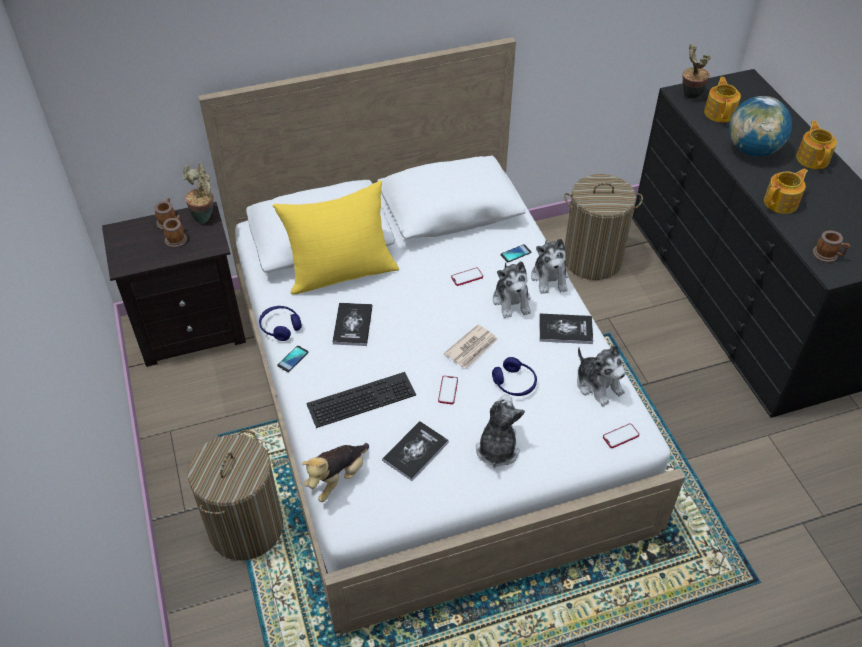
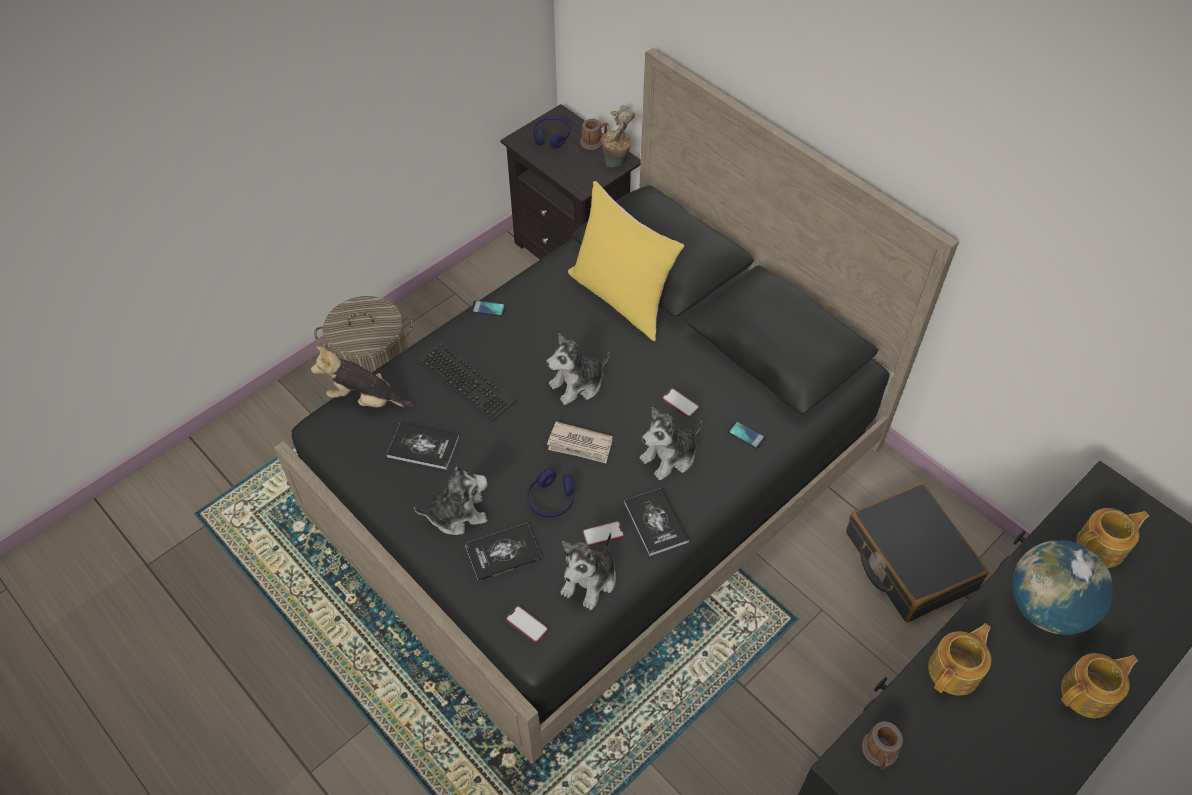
camera: 65 degrees right, 5 degrees up
mug [163,215,187,248] -> none
white bed [198,37,685,634] -> black bed [274,48,959,763]
blue headphones [259,306,302,341] -> blue headphones moved to [533,116,571,148]
book [332,303,373,346] -> book moved to [465,523,542,582]
phone [438,376,458,404] -> phone moved to [582,521,624,546]
plush toy [531,238,569,294] -> plush toy moved to [547,333,610,405]
laundry basket [564,174,643,280] -> black suitcase [846,483,989,622]
potted plant [683,44,711,100] -> none
teapot [764,168,808,214] -> teapot turned 75 degrees counterclockwise [928,623,991,695]

